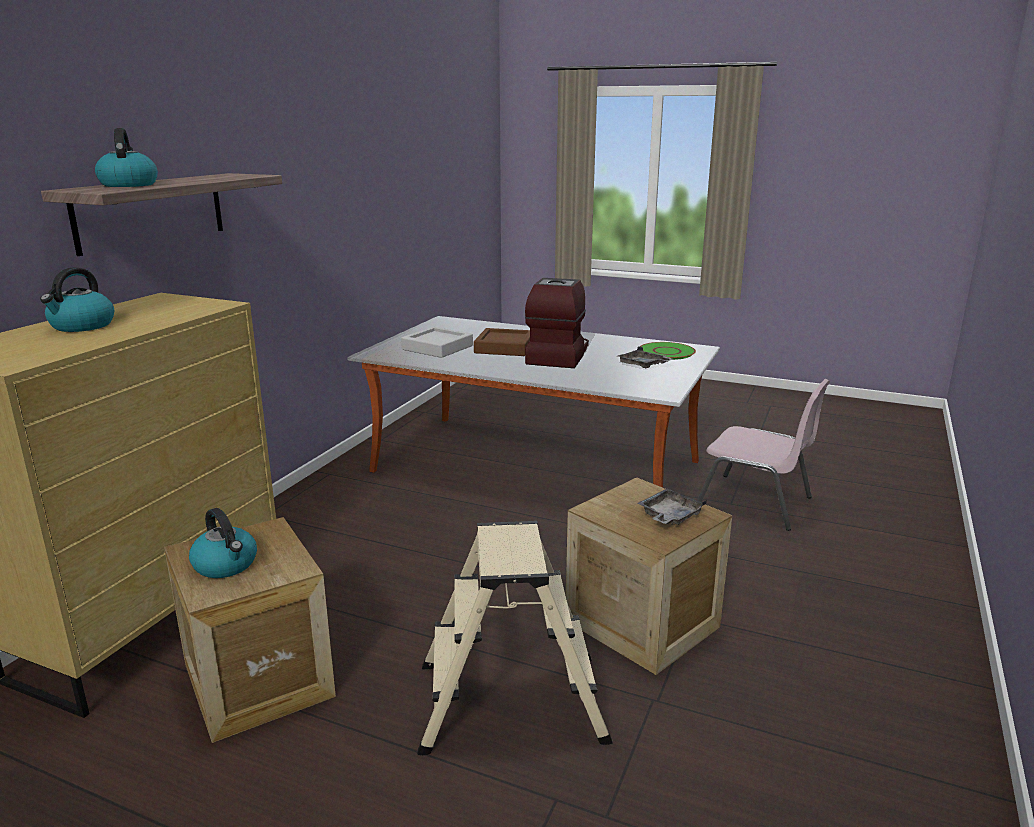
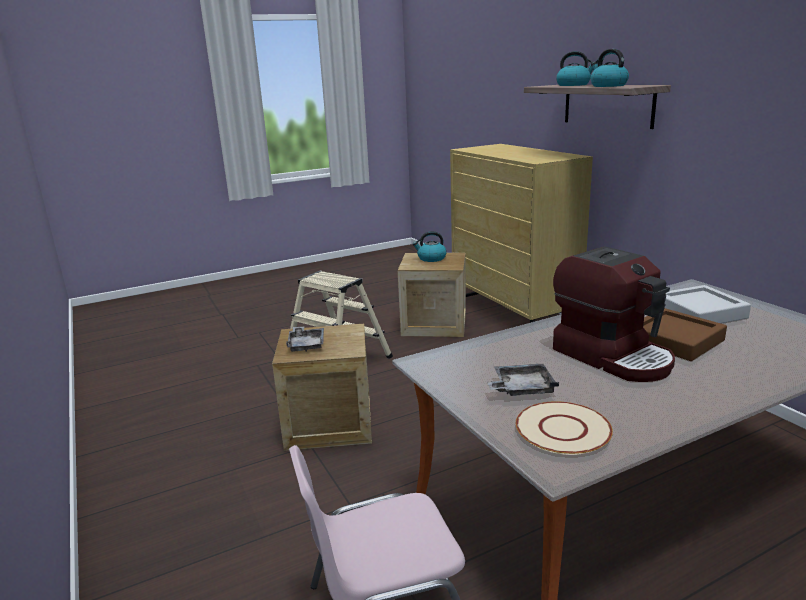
camera: 130 degrees right, 0 degrees up
kettle [40,267,114,332] -> kettle moved to [591,49,629,87]
green plate [640,342,696,360] -> beige plate [516,401,613,455]

